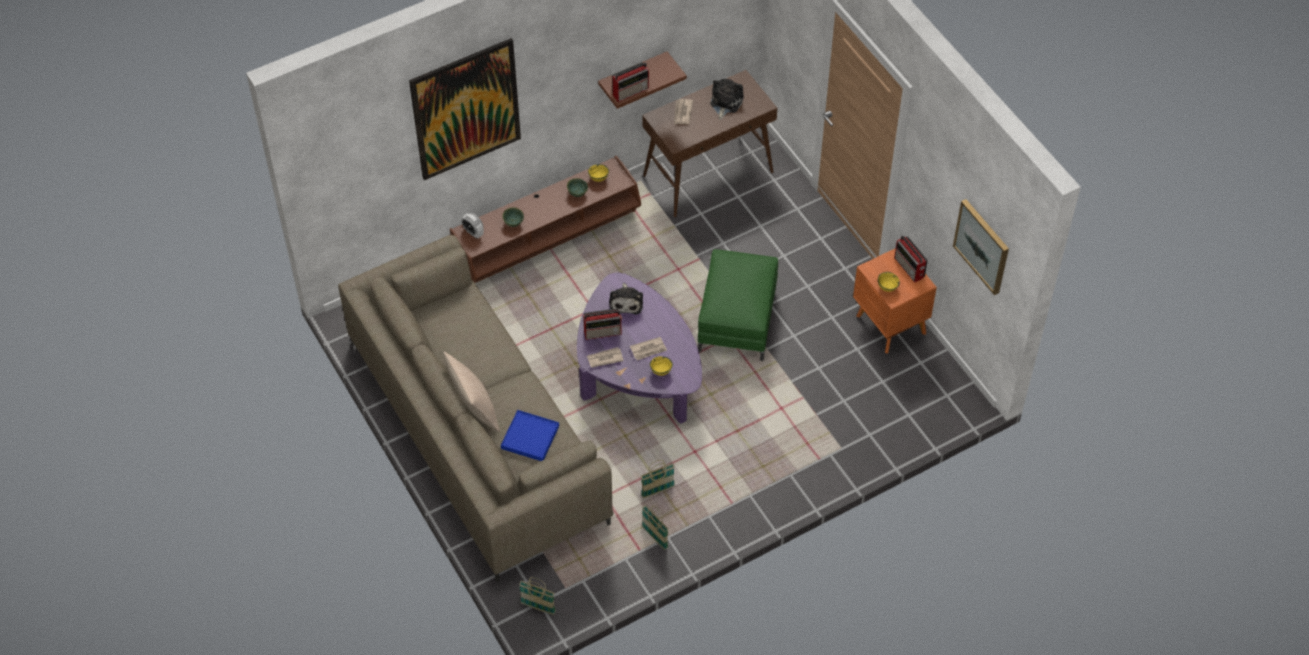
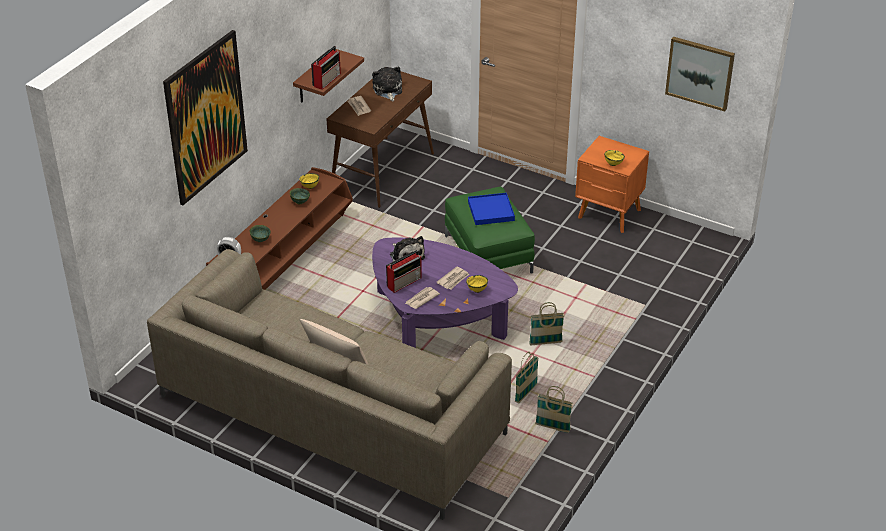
camera: 30 degrees left, 15 degrees down
blue tray [501,410,559,461] -> blue tray moved to [468,193,515,225]
basket [519,577,556,615] -> basket moved to [529,302,565,346]
radio [894,235,928,283] -> none

